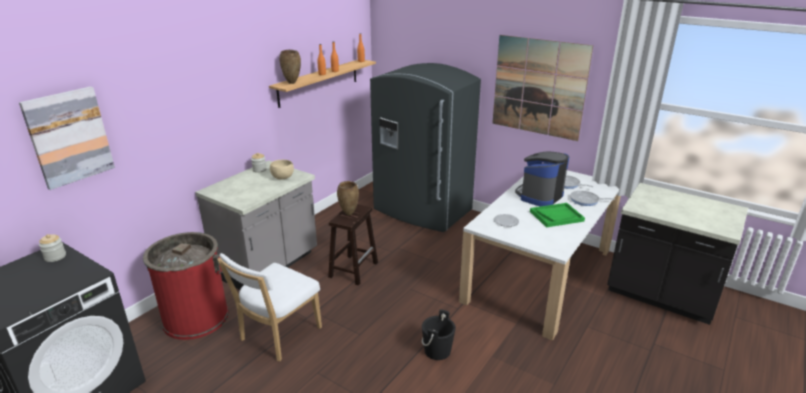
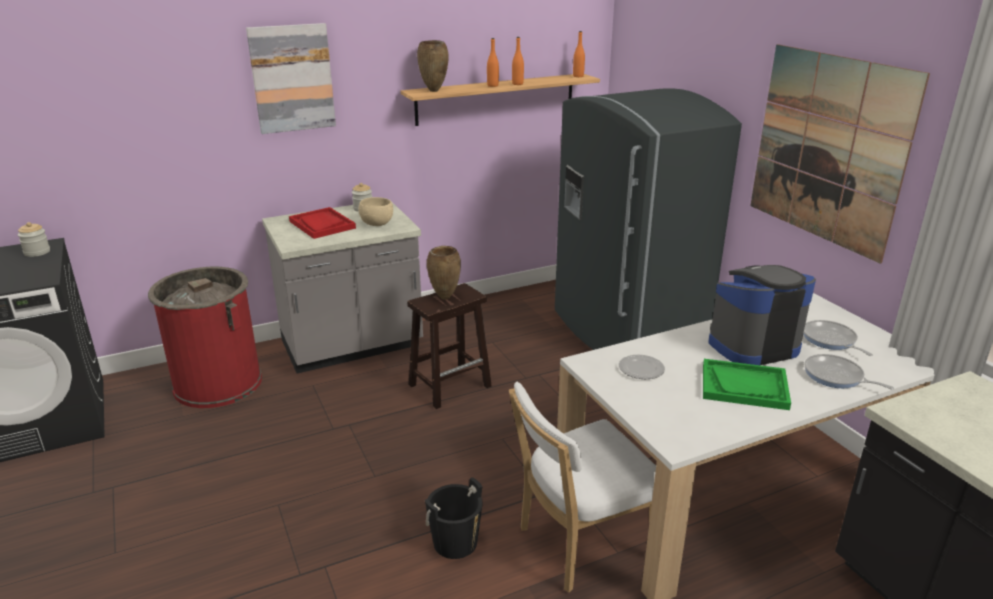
camera: 30 degrees right, 0 degrees up
picture [19,86,115,190] -> picture moved to [246,23,336,134]
white chair [217,253,322,361] -> white chair moved to [509,382,656,593]
none -> red tray [289,207,356,239]

